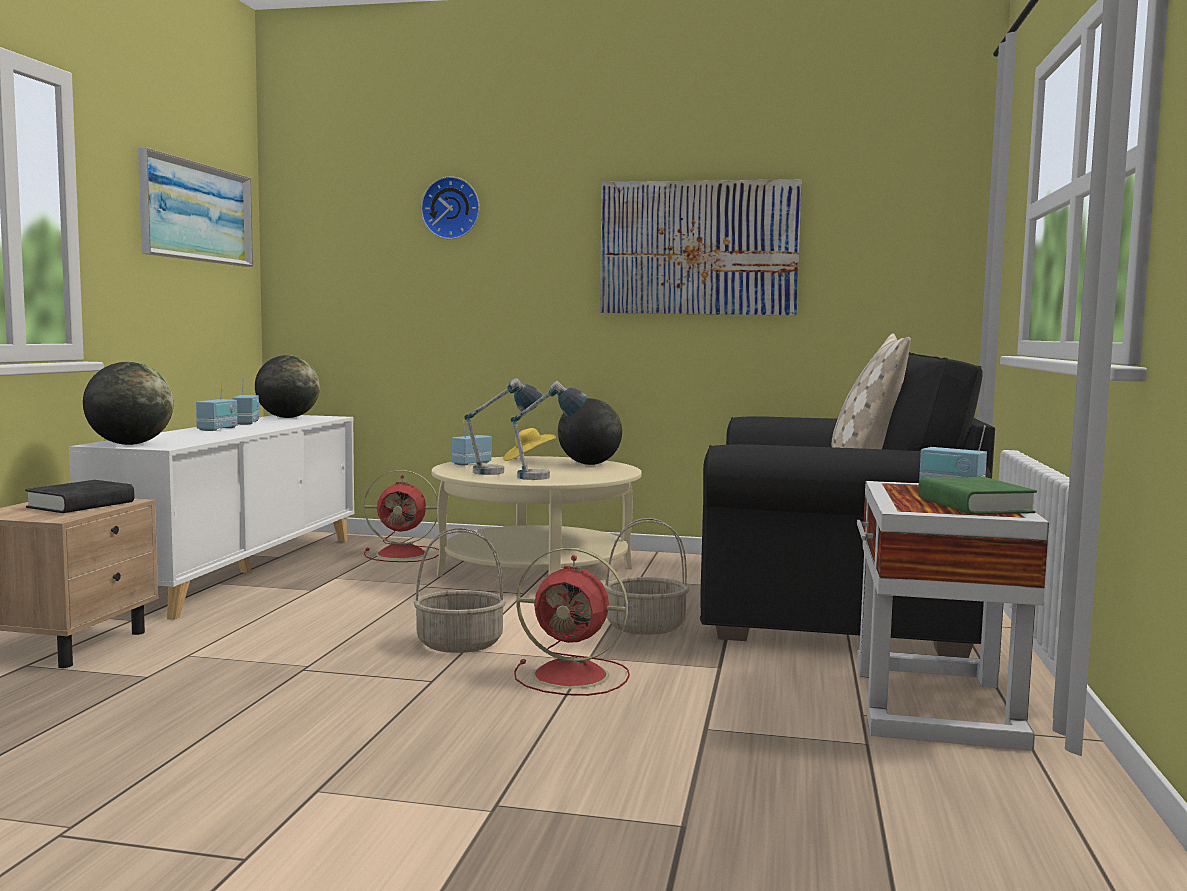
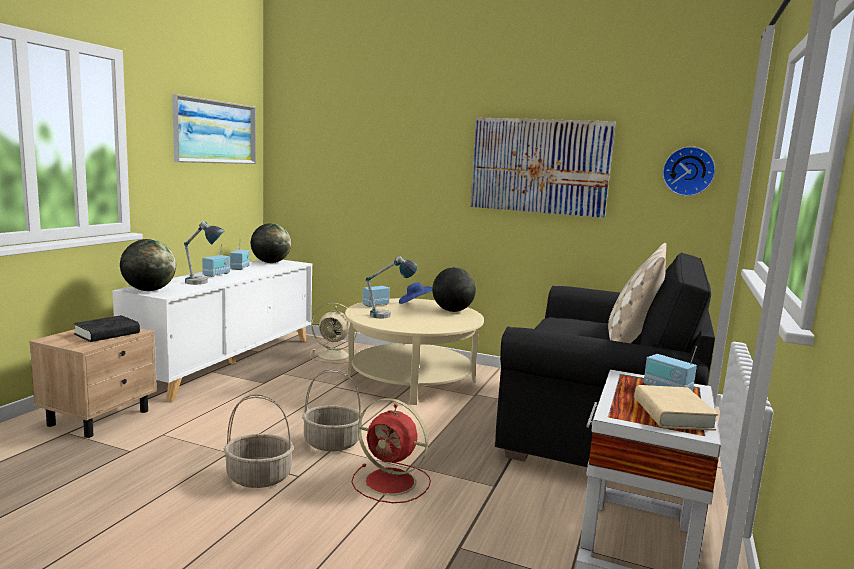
camera: 10 degrees right, 5 degrees up
red fan [364,470,439,562] -> beige fan [310,303,358,364]
wall clock [421,176,480,239] -> wall clock moved to [662,146,716,196]
yellow hat [503,428,556,461] -> blue hat [399,282,432,304]
table lamp [511,381,587,480] -> table lamp moved to [184,221,225,285]
basket [604,518,689,635] -> basket moved to [224,394,294,488]
green book [918,477,1037,514] -> beige book [634,385,719,431]

